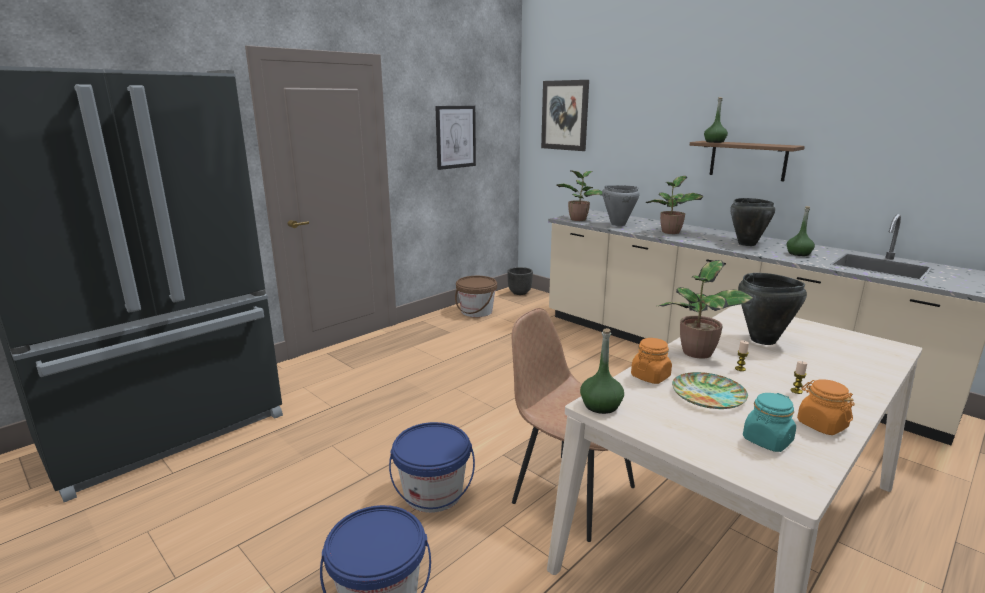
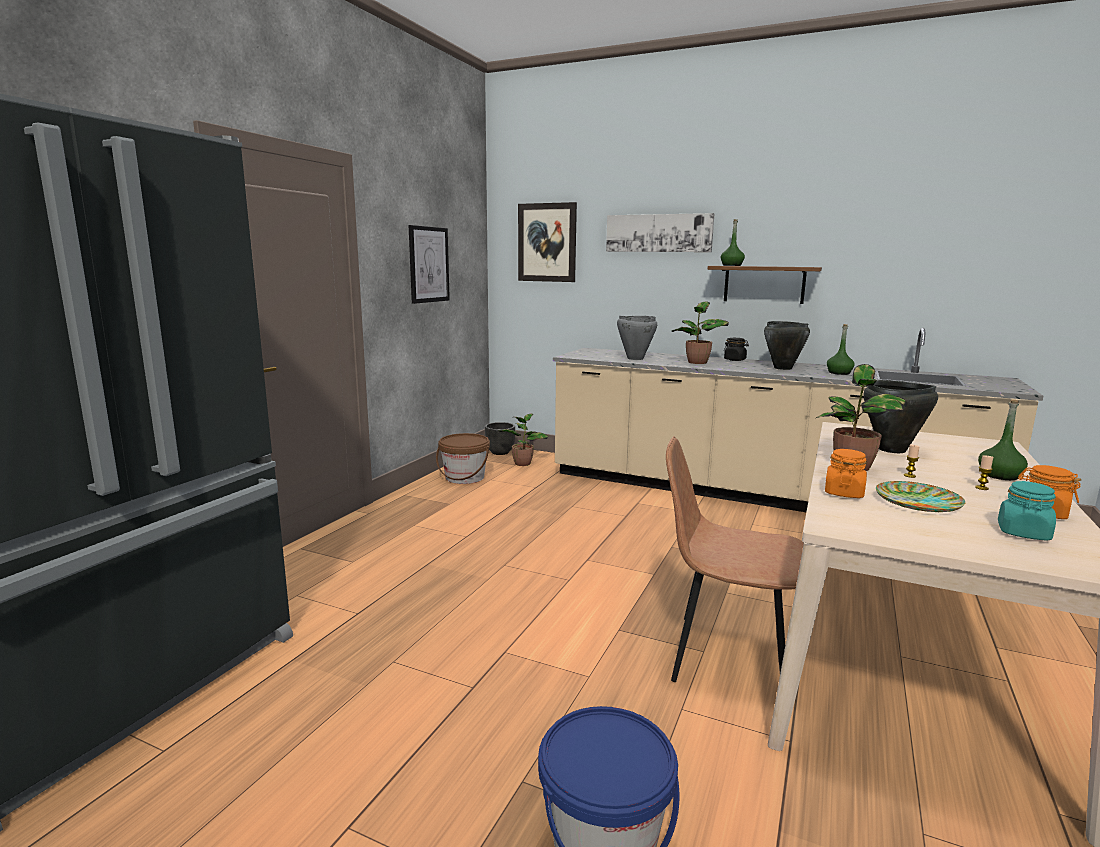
camera: 20 degrees left, 5 degrees down
blue bucket [389,422,475,513] -> none
potted plant [557,170,603,221] -> potted plant moved to [498,414,548,466]
green bottle [580,328,624,414] -> green bottle moved to [978,399,1028,480]
none -> picture [606,213,714,252]
none -> black jar [724,338,749,361]

